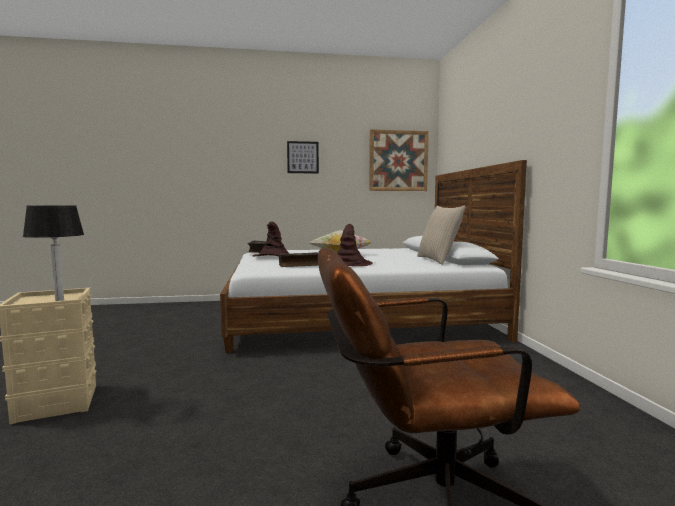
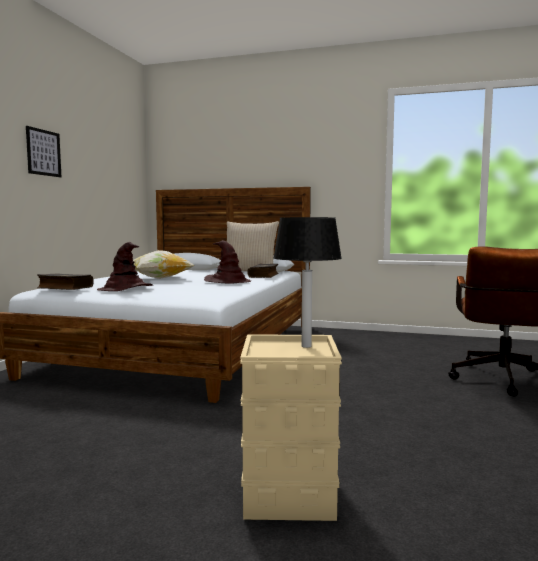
camera: 65 degrees left, 0 degrees up
book [279,252,318,267] -> book moved to [247,264,279,278]
picture [369,129,429,191] -> none

